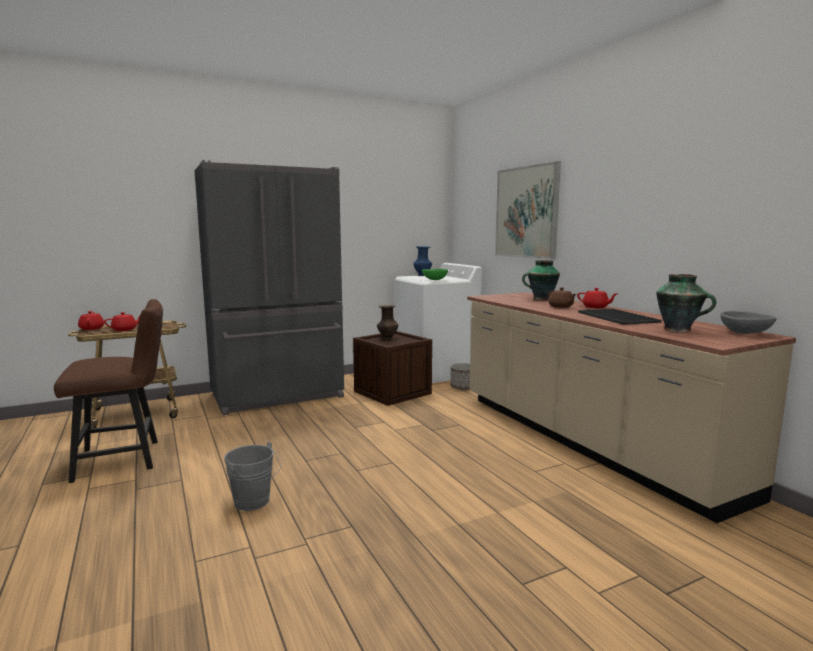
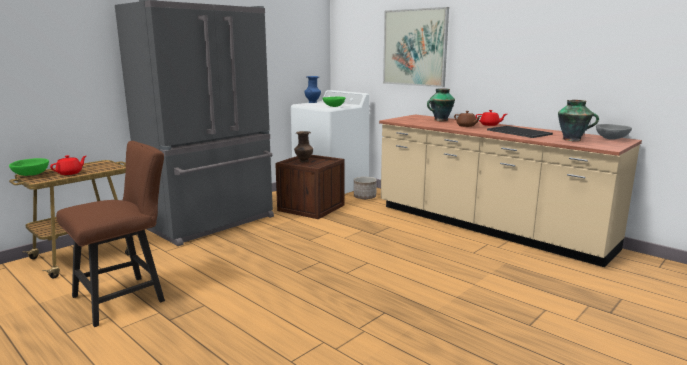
camera: 20 degrees left, 5 degrees up
red teapot [78,311,104,330] -> green bowl [9,158,49,176]
grey bucket [224,442,281,511] -> none

